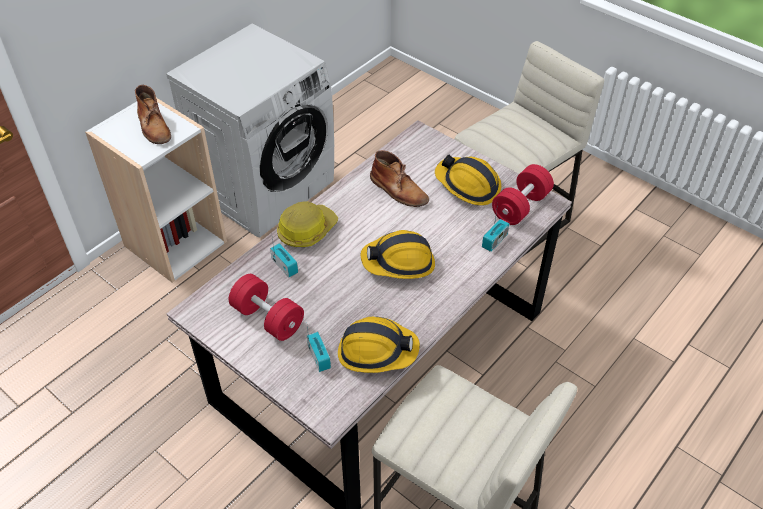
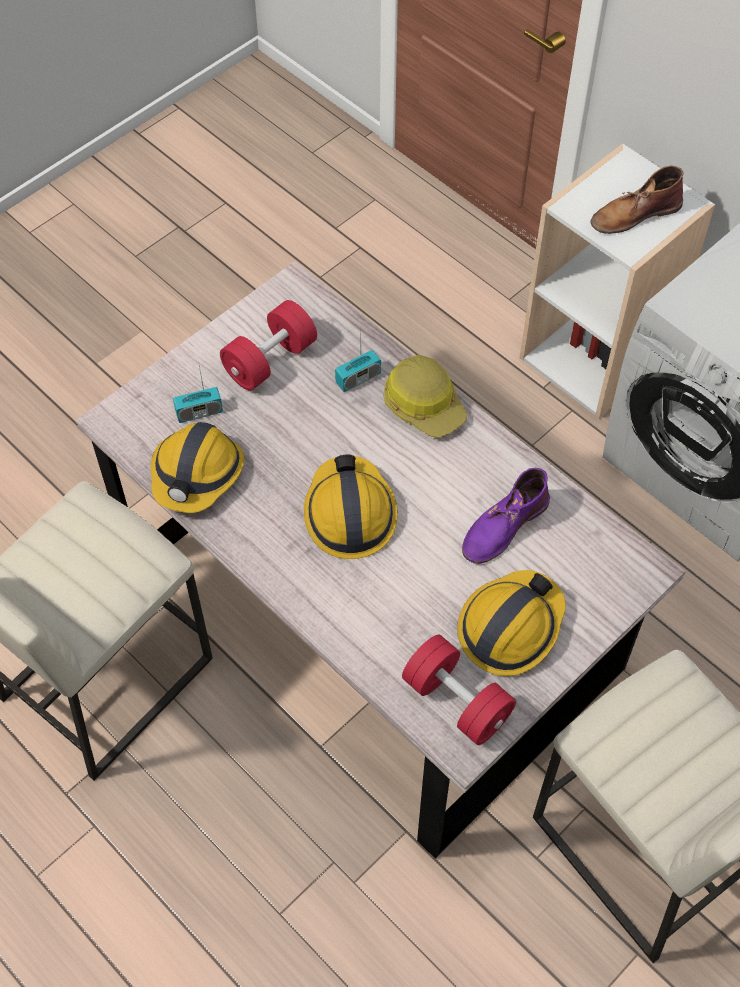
camera: 95 degrees right, 10 degrees up
brown boot [370,150,429,207] -> purple boot [462,468,550,564]
radio [482,204,509,252] -> none

